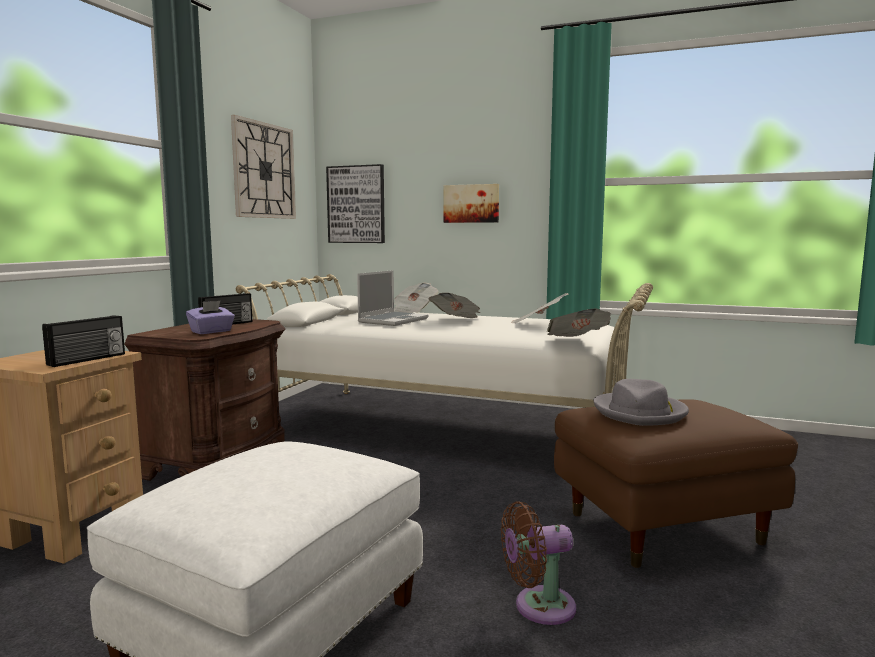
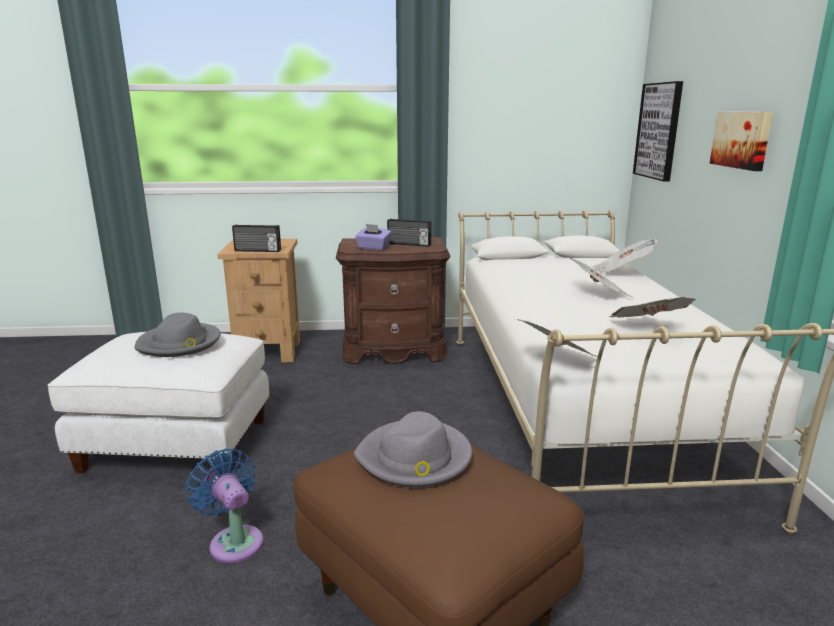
camera: 65 degrees right, 10 degrees up
wall clock [231,115,296,219] -> none
laptop [357,270,428,326] -> none
brown fan [501,501,576,625] -> blue fan [186,448,264,563]
none -> grey hat [134,312,221,357]

